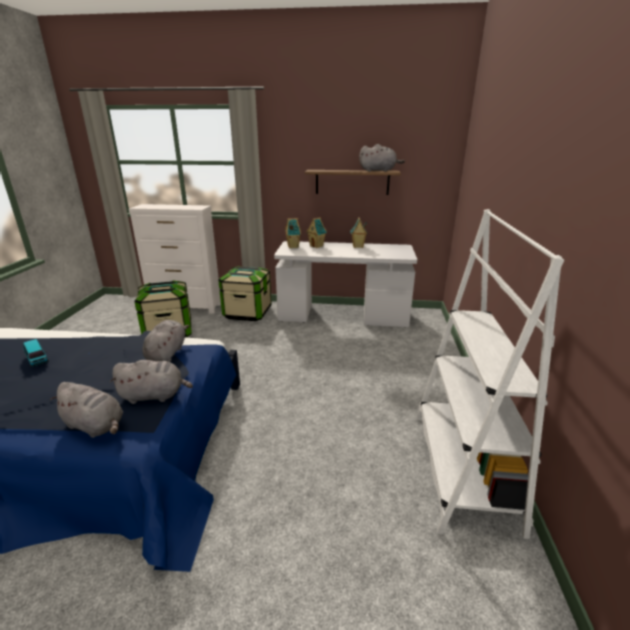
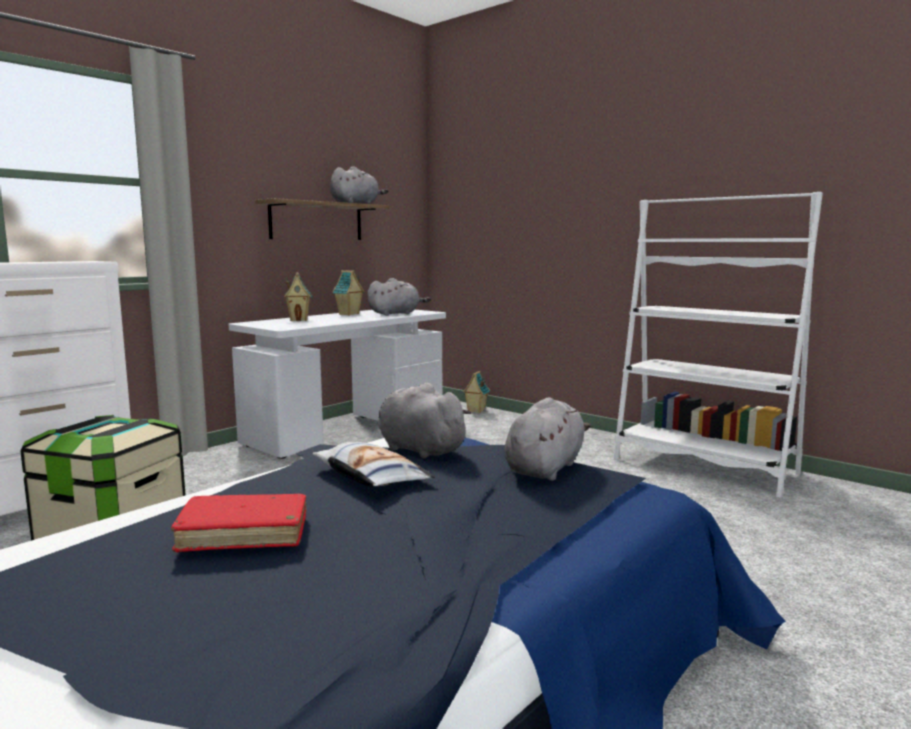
camera: 55 degrees left, 15 degrees down
toy car [23,339,49,367] -> red book [171,494,307,552]
grey plush toy [50,382,123,438] -> grey plush toy moved to [367,278,431,316]
storage box [218,266,272,321] -> none
toy house [285,218,301,248] -> toy house moved to [463,371,490,413]
none -> pillow [313,442,435,486]

